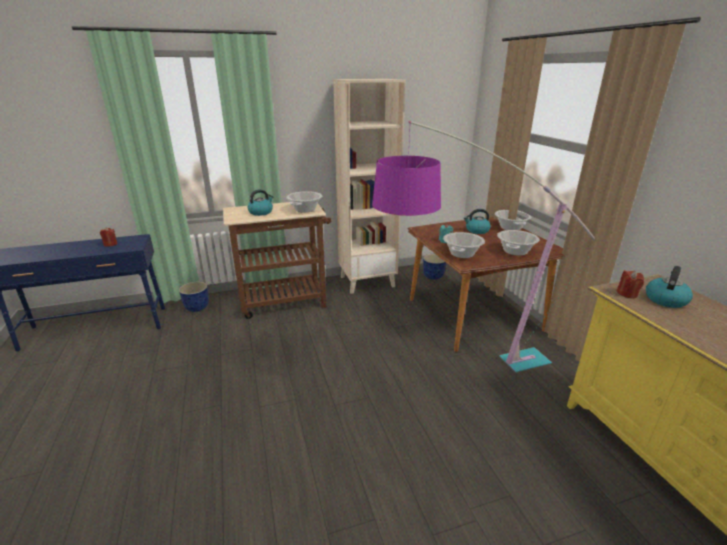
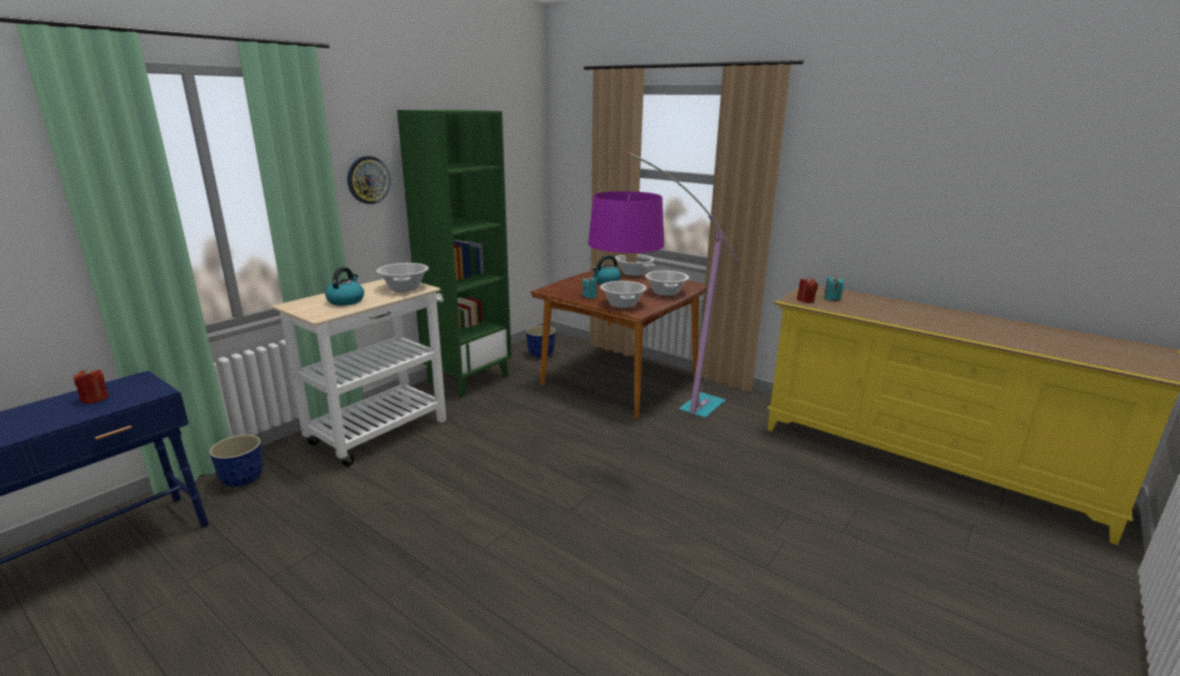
camera: 35 degrees left, 5 degrees down
brown cart [223,202,332,319] -> white cart [272,279,446,466]
beige bookcase [333,79,406,294] -> green bookcase [397,110,511,398]
kettle [646,266,693,308] -> turquoise candle [824,275,844,301]
none -> wall clock [347,156,391,204]

